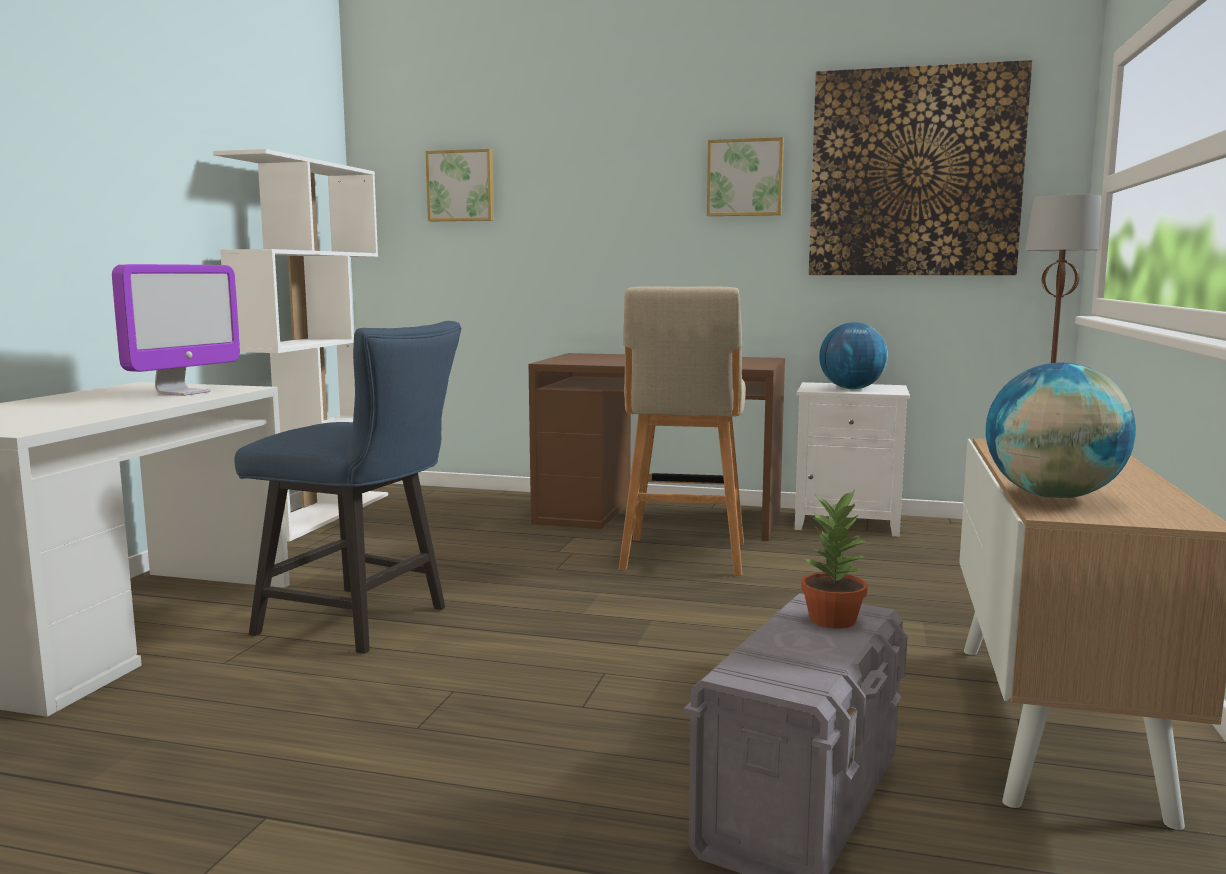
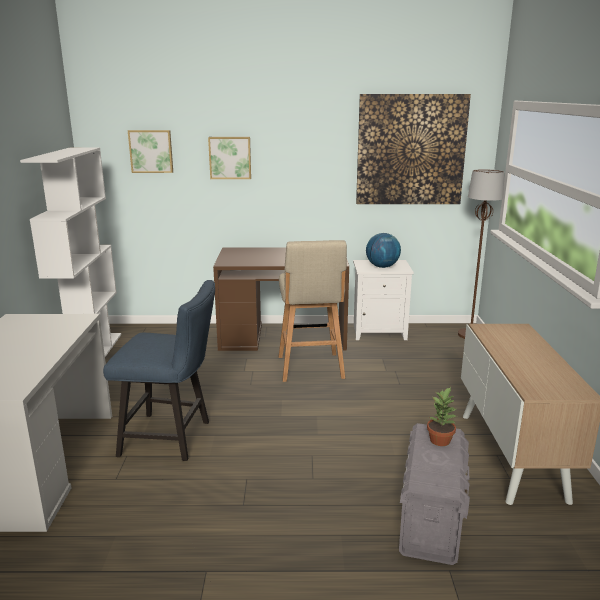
camera: 15 degrees left, 10 degrees up
monitor [112,264,240,396] -> none
picture [707,137,784,216] -> picture moved to [208,137,251,179]
globe [986,363,1136,499] -> none

